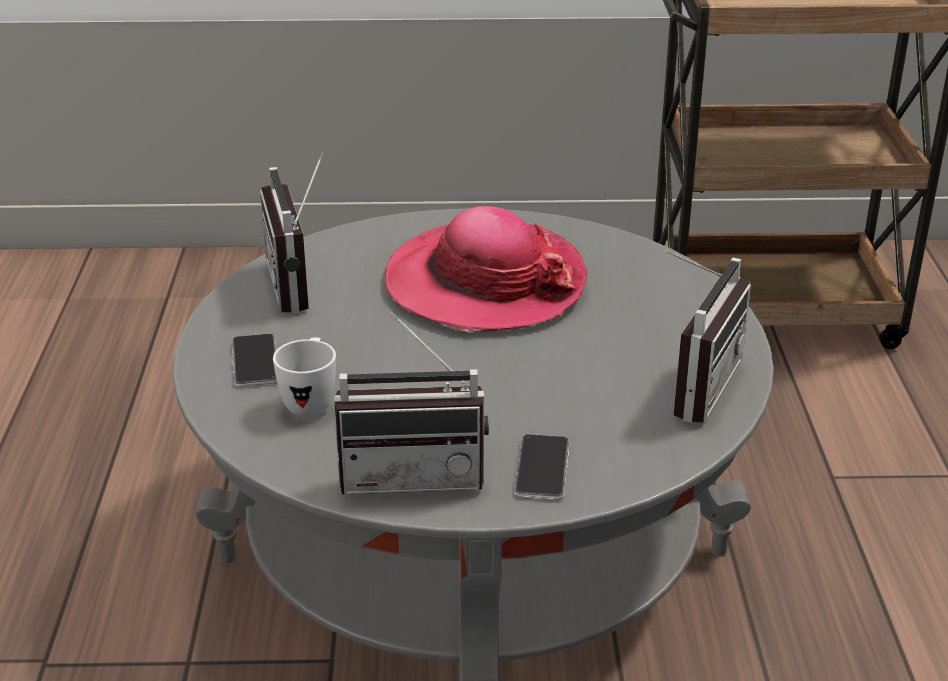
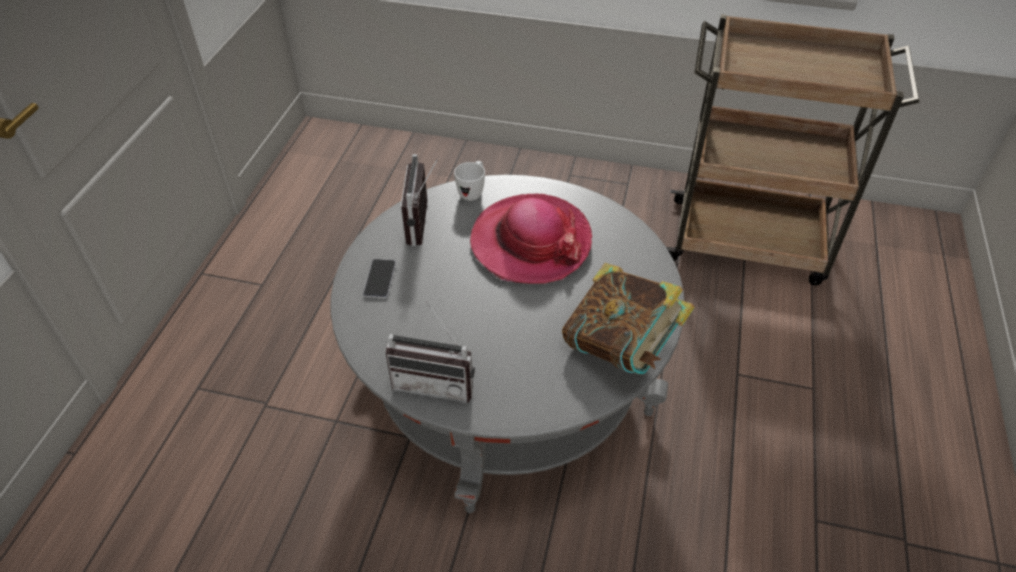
camera: 15 degrees right, 15 degrees up
white mug [273,337,336,417] -> white mug moved to [454,161,485,201]
phone [514,434,570,500] -> none
radio [665,250,751,423] -> book [562,263,695,375]

